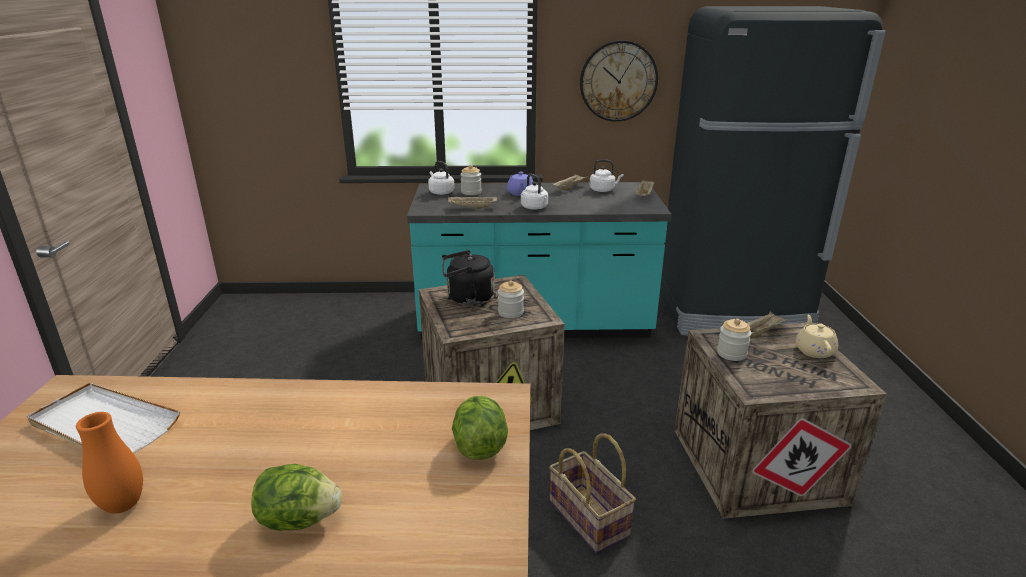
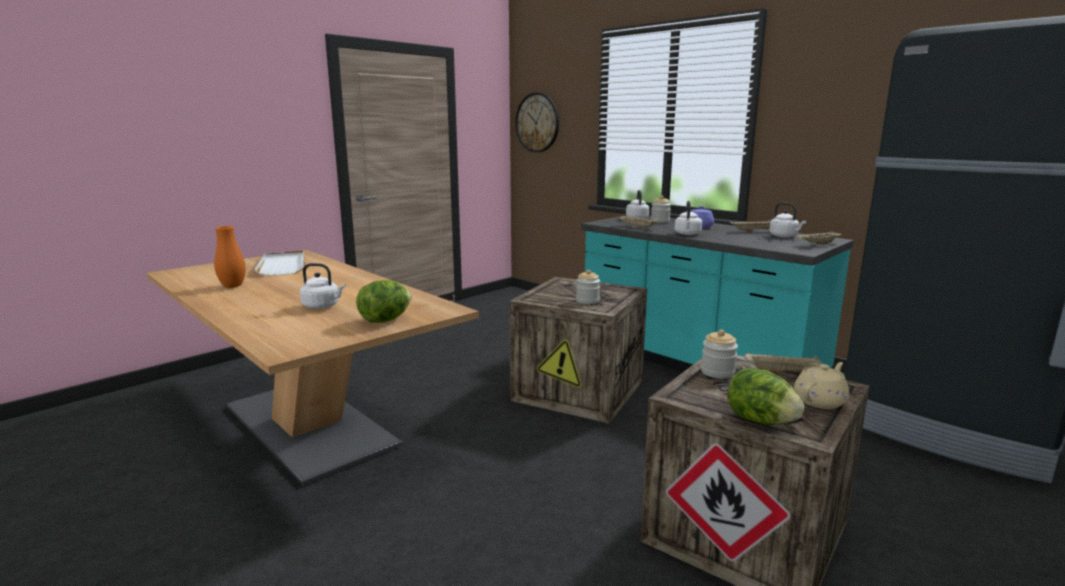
camera: 45 degrees right, 10 degrees down
lettuce [251,464,342,531] -> lettuce moved to [728,368,804,425]
black kettle [443,250,495,305] -> none
basket [549,433,636,553] -> none
wall clock [580,40,658,122] -> wall clock moved to [515,93,559,152]
none -> white kettle [300,263,345,309]

